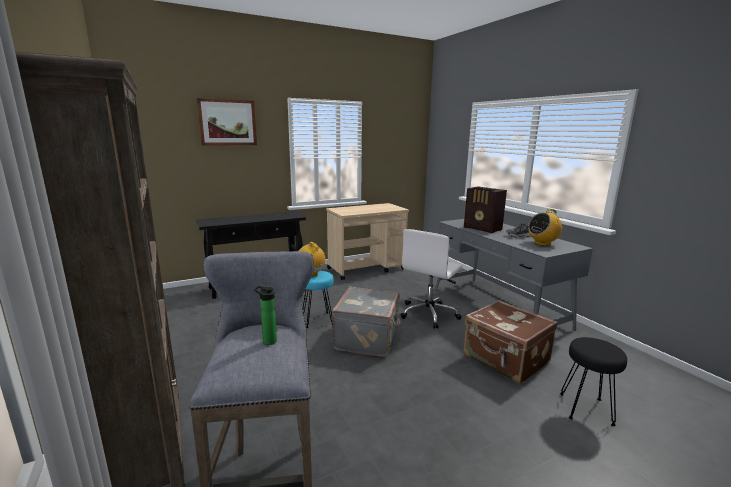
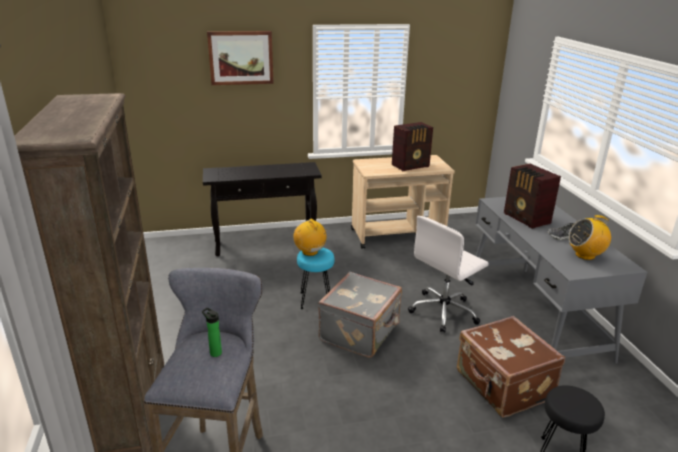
camera: 15 degrees right, 10 degrees up
none -> radio [392,122,433,171]

